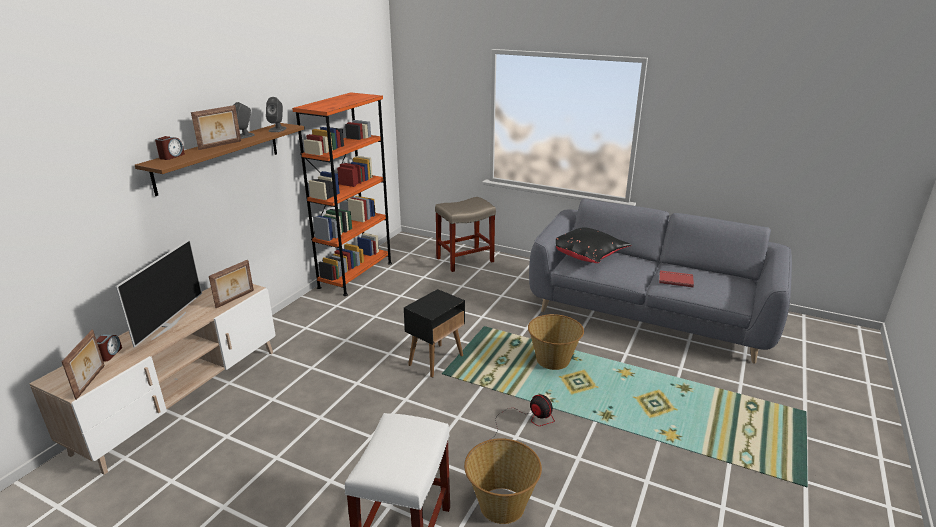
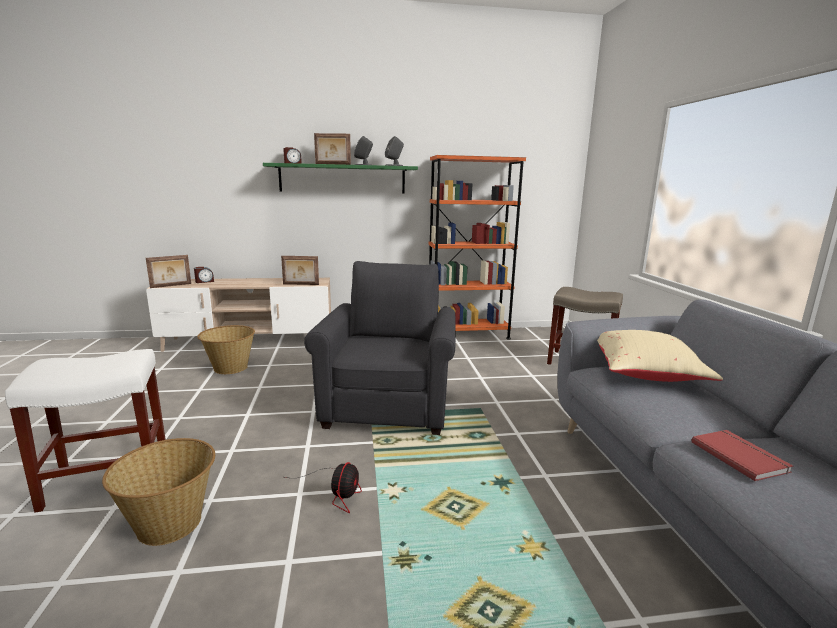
camera: 55 degrees right, 10 degrees down
television [116,239,202,348] -> none
brown shelf [135,123,305,196] -> green shelf [263,163,418,194]
black side table [404,289,465,378] -> grey armchair [304,261,456,435]
basket [528,314,584,370] -> basket moved to [197,325,255,374]
black pillow [556,228,632,263] -> beige pillow [597,330,723,382]

